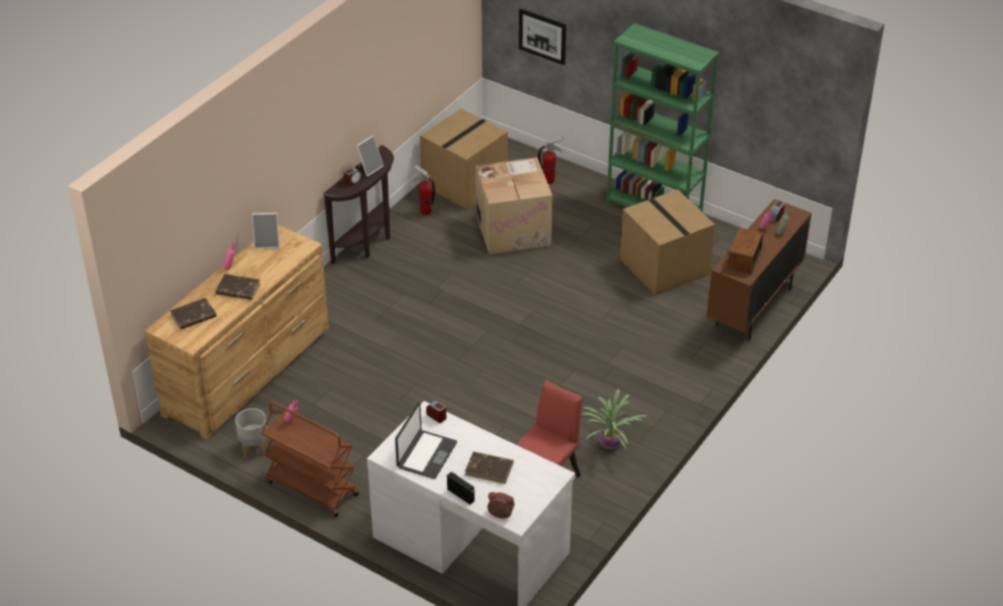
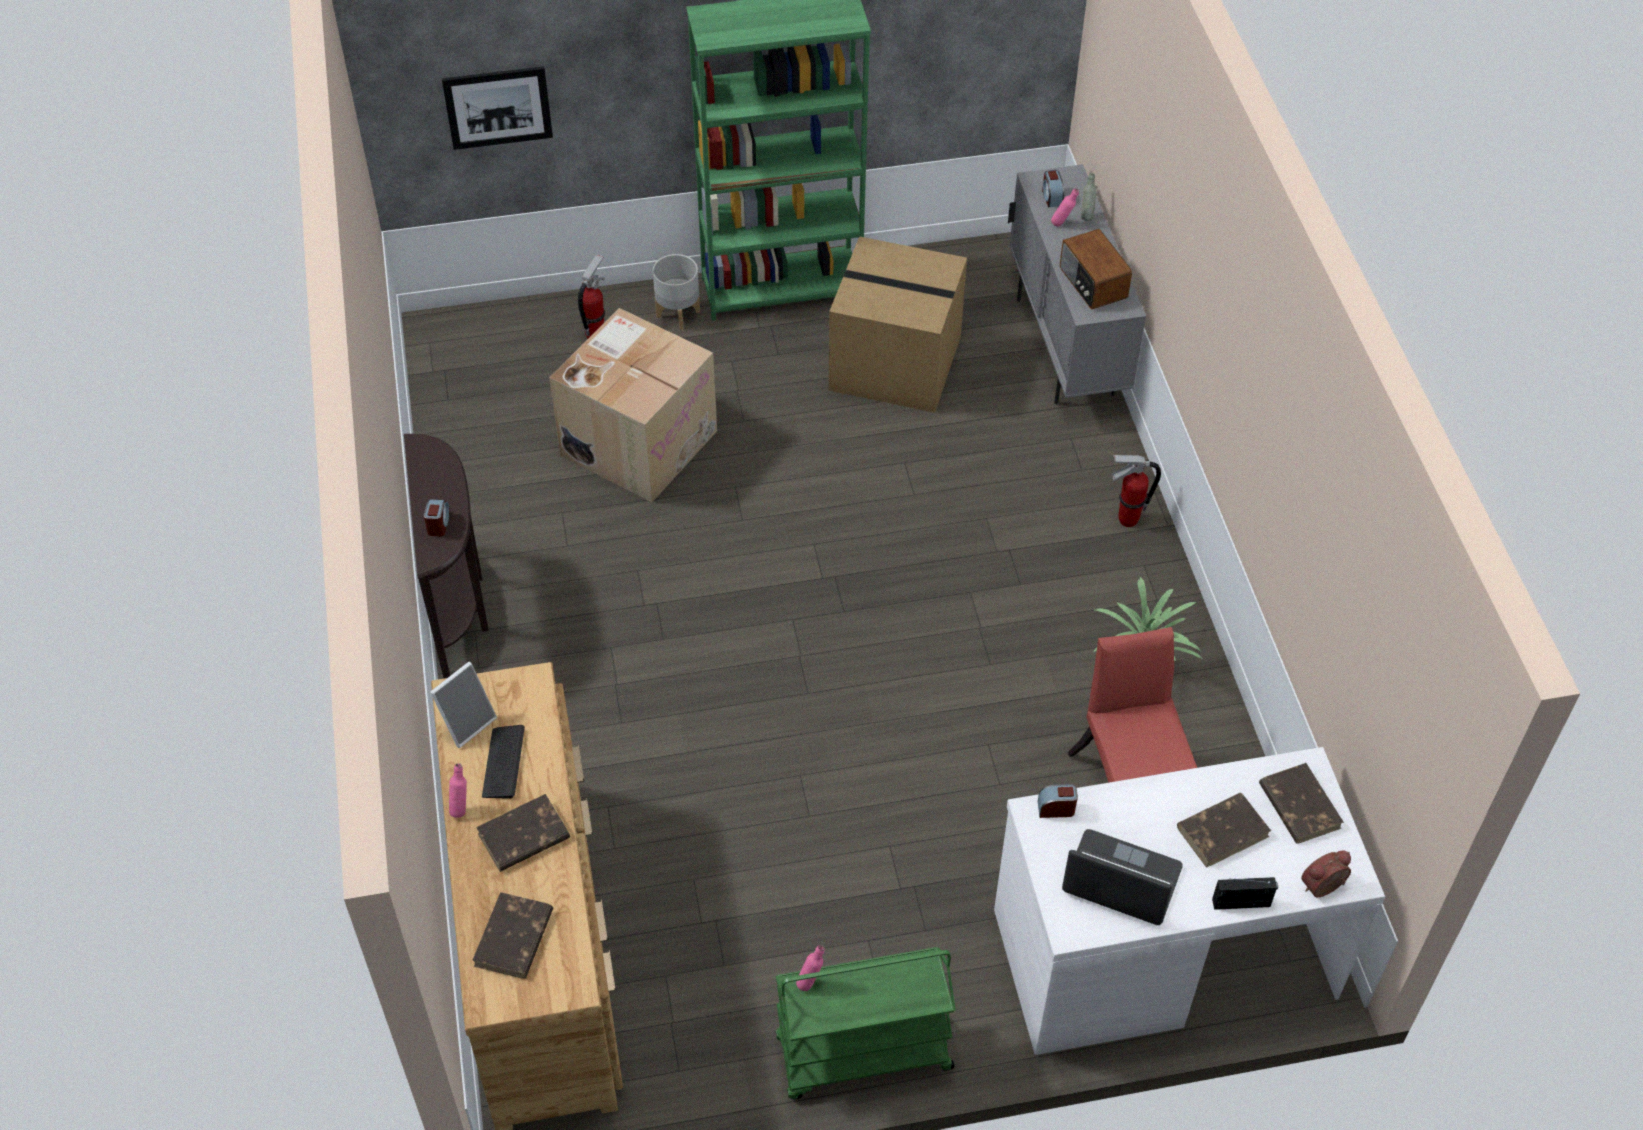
camera: 45 degrees left, 10 degrees up
grey planter [235,408,267,457] -> grey planter moved to [653,254,700,330]
brown cart [261,401,359,517] -> green cart [775,947,956,1099]
picture frame [356,135,384,177] -> none
laptop [395,402,457,479] -> laptop turned 45 degrees counterclockwise [1062,829,1183,925]
fire extinguisher [413,165,435,215] -> fire extinguisher moved to [1111,455,1161,527]
cardboard box [420,109,508,210] -> none
brown cabinet [706,199,812,341] -> grey cabinet [1008,164,1146,404]
none -> keyboard [482,725,525,799]
none -> brown book [1259,763,1344,844]

